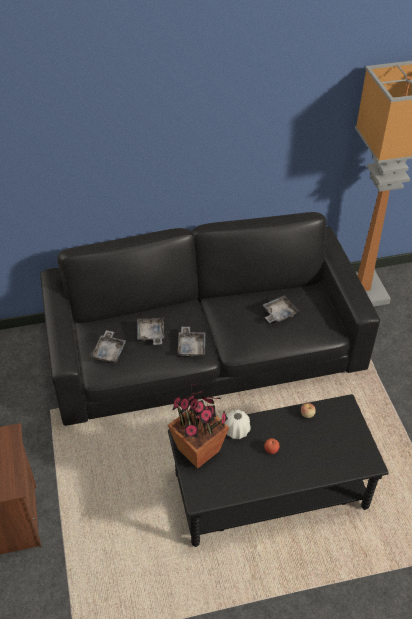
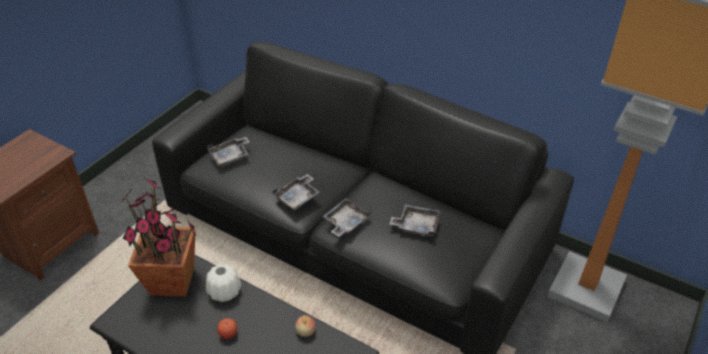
camera: 45 degrees right, 5 degrees down
grey tray [137,318,164,345] -> grey tray moved to [322,198,371,237]

